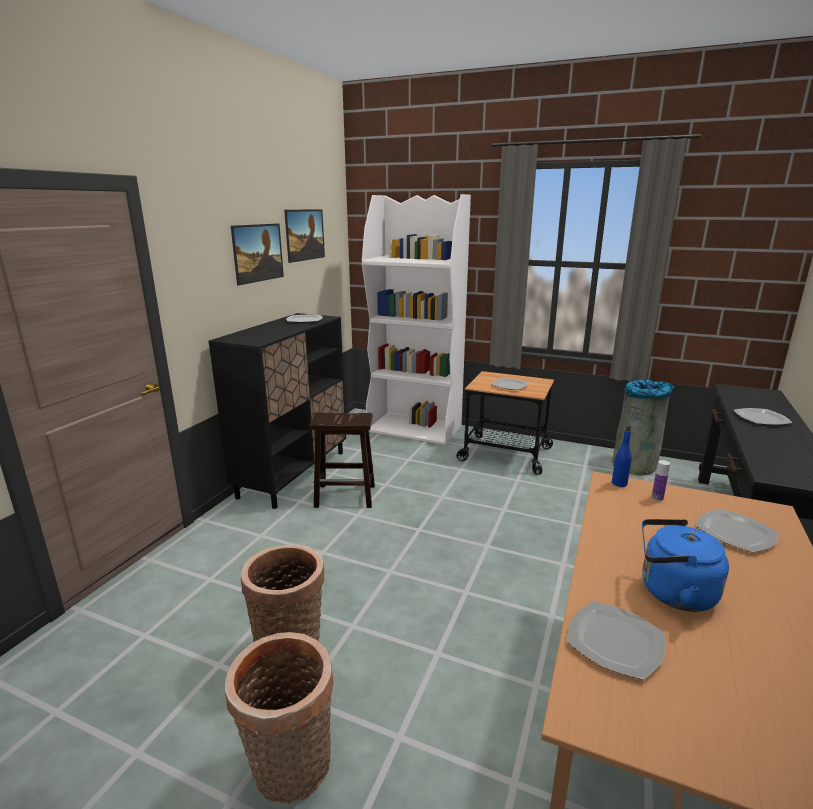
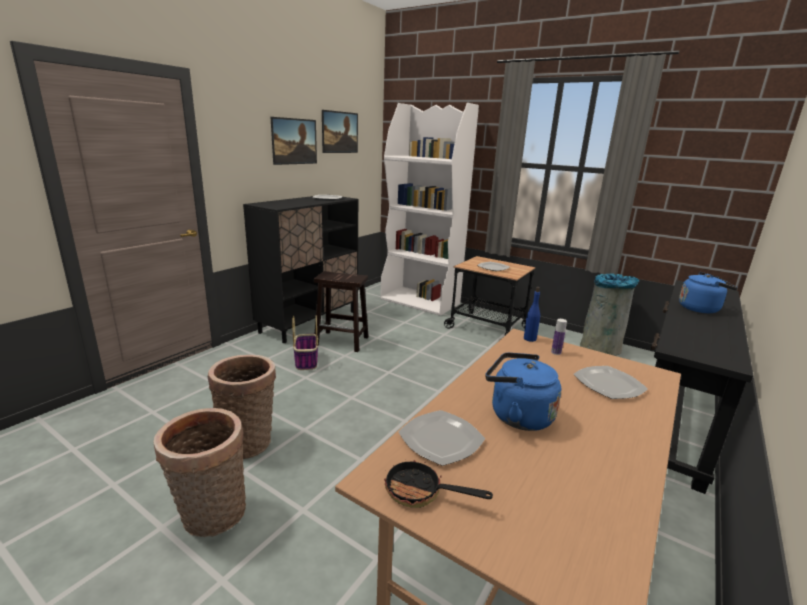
camera: 10 degrees right, 0 degrees up
plate [734,408,792,425] -> blue kettle [679,272,738,313]
none -> basket [292,315,318,370]
none -> frying pan [384,459,493,508]

